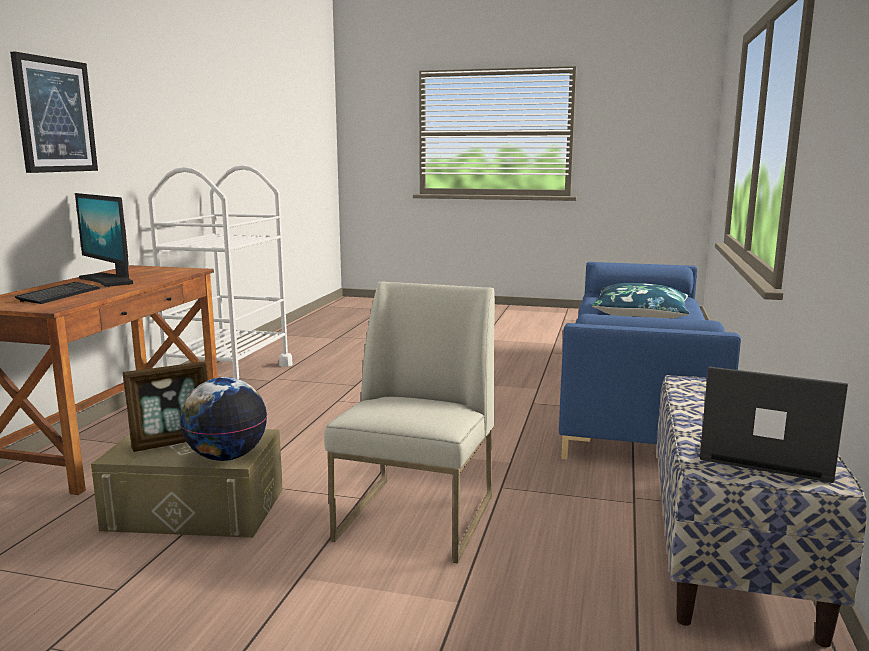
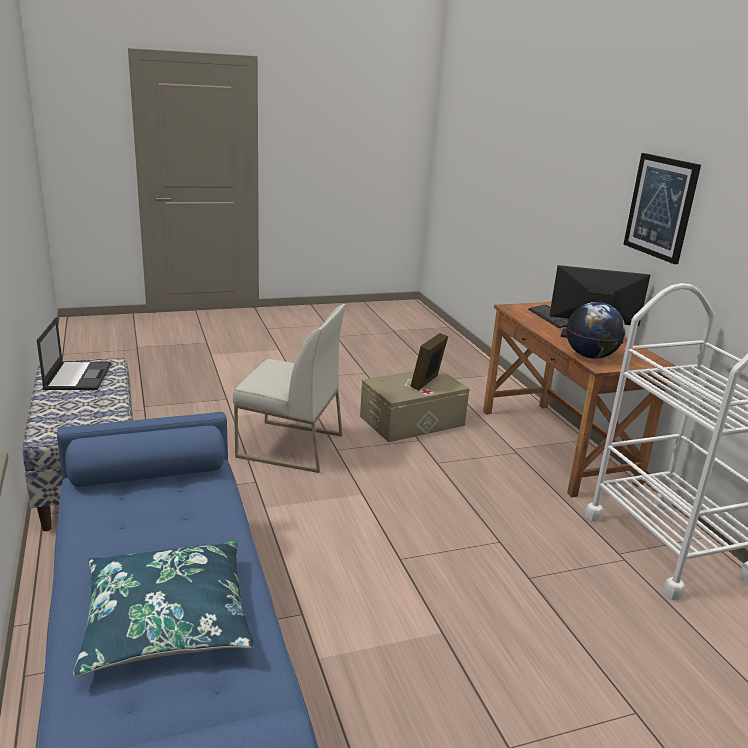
camera: 145 degrees right, 10 degrees up
globe [180,377,267,461] -> globe moved to [566,302,625,359]
white chair [324,282,495,564] -> white chair turned 60 degrees counterclockwise [233,304,346,473]
laptop [700,366,848,483] -> laptop turned 90 degrees counterclockwise [37,317,111,390]

